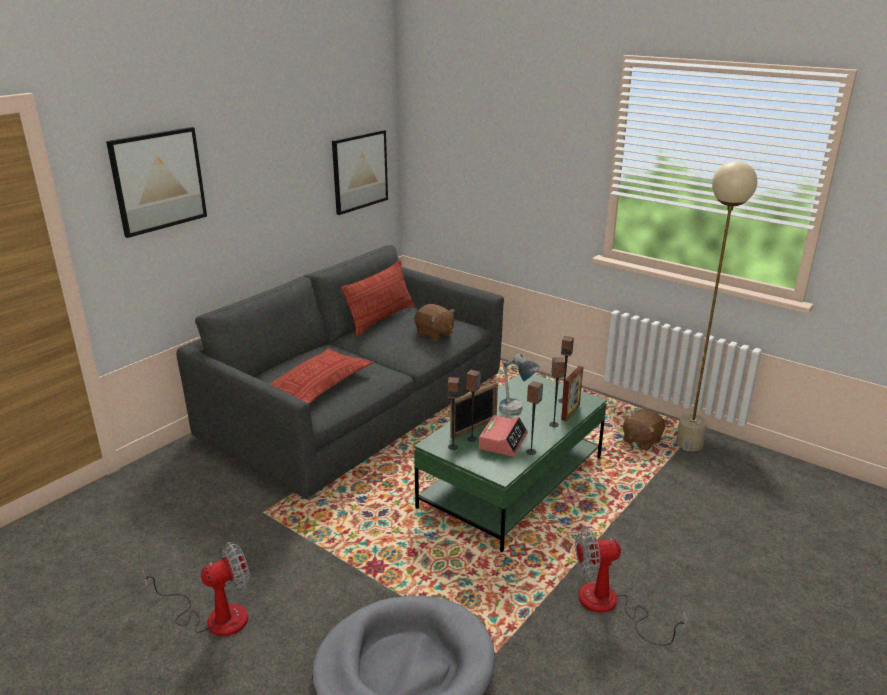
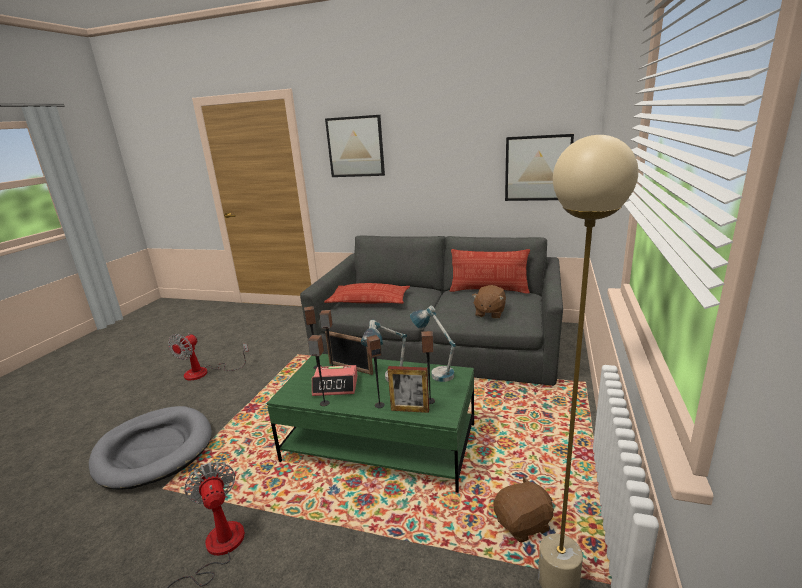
camera: 70 degrees right, 5 degrees down
fan [142,542,250,636] -> fan turned 75 degrees clockwise [168,333,249,380]
brown plush toy [622,409,665,451] -> brown plush toy turned 135 degrees clockwise [493,476,554,542]
none -> table lamp [410,306,456,382]

